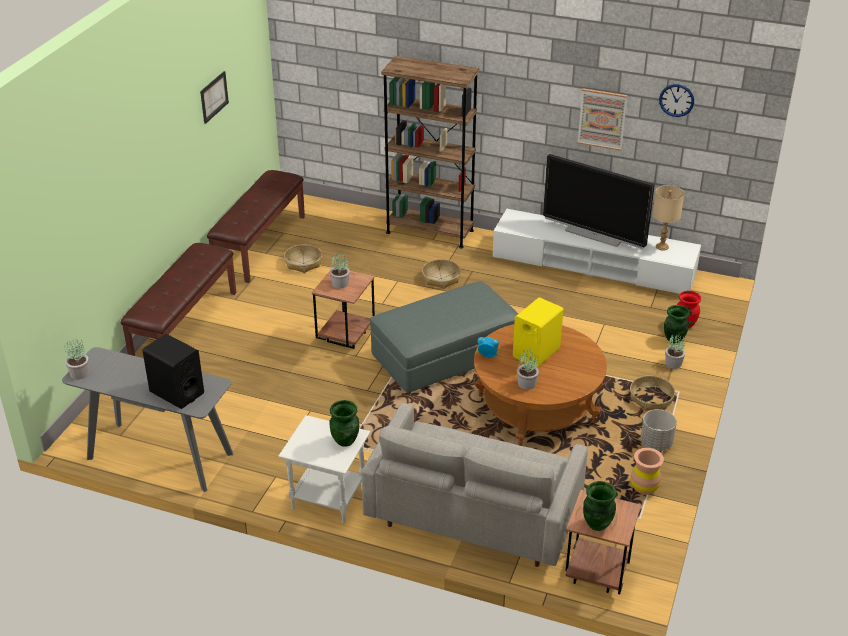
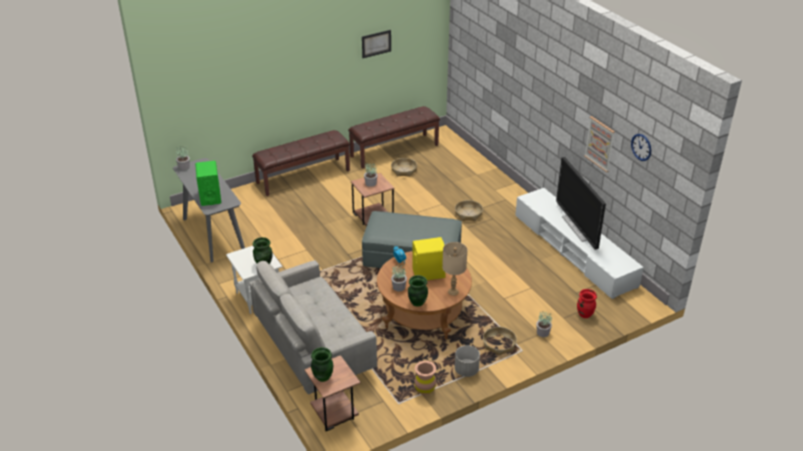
camera: 40 degrees right, 0 degrees up
black speaker [142,334,204,409] -> green speaker [195,161,221,206]
brown bookcase [381,56,480,249] -> none
beige table lamp [653,185,684,251] -> beige table lamp moved to [442,242,467,296]
green vase [664,305,690,343] -> green vase moved to [408,275,428,307]

